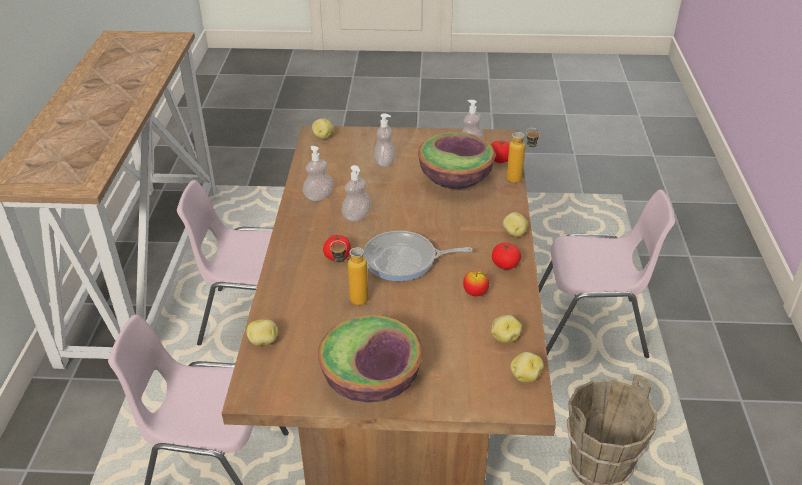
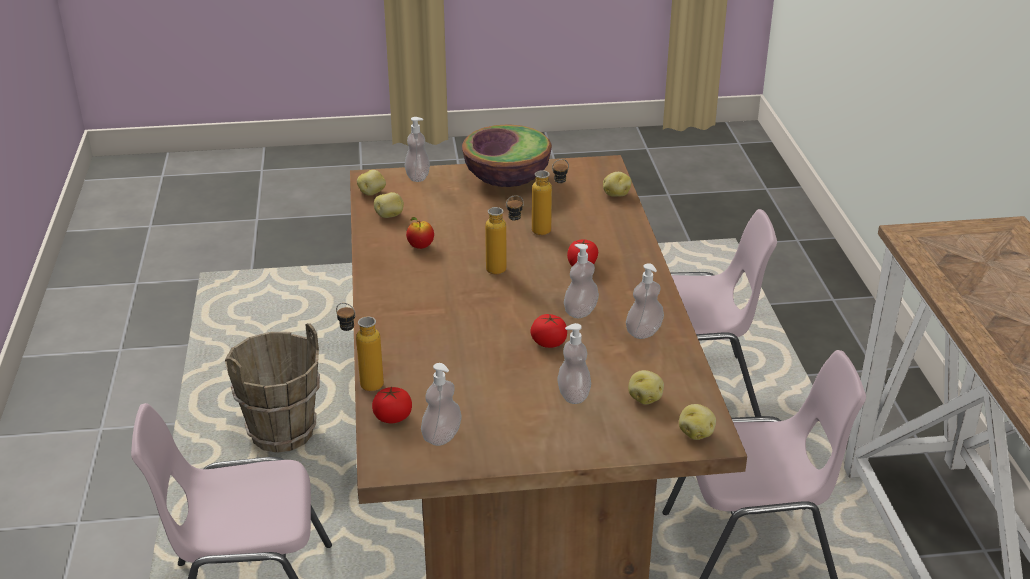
camera: 170 degrees right, 5 degrees down
frying pan [363,231,473,281] -> bottle [485,195,524,275]
bowl [418,132,496,189] -> none
tomato [492,242,521,269] -> tomato moved to [531,314,567,348]
potato [503,212,528,237] -> potato moved to [628,370,664,405]
none -> soap dispenser [405,117,430,182]

